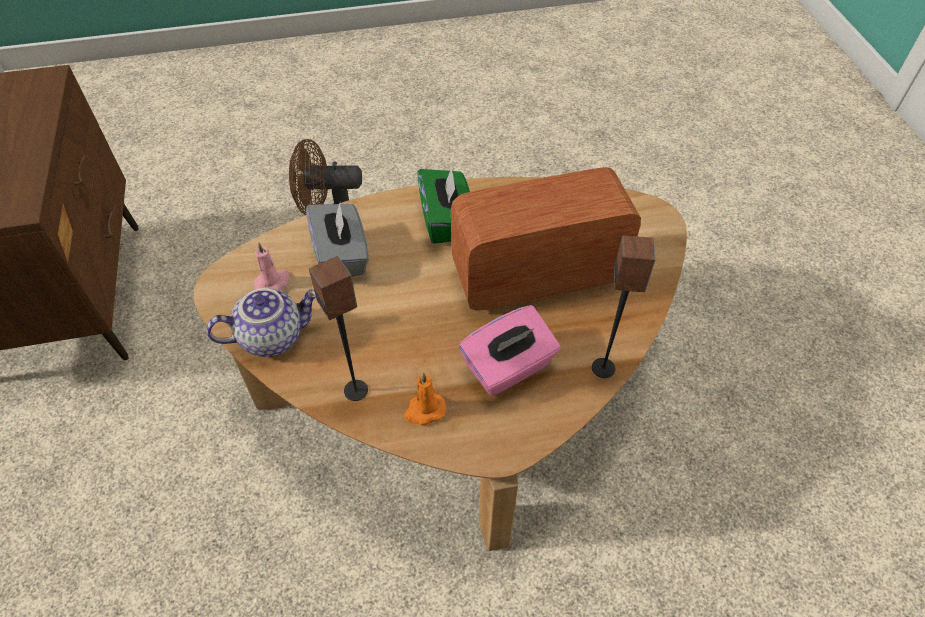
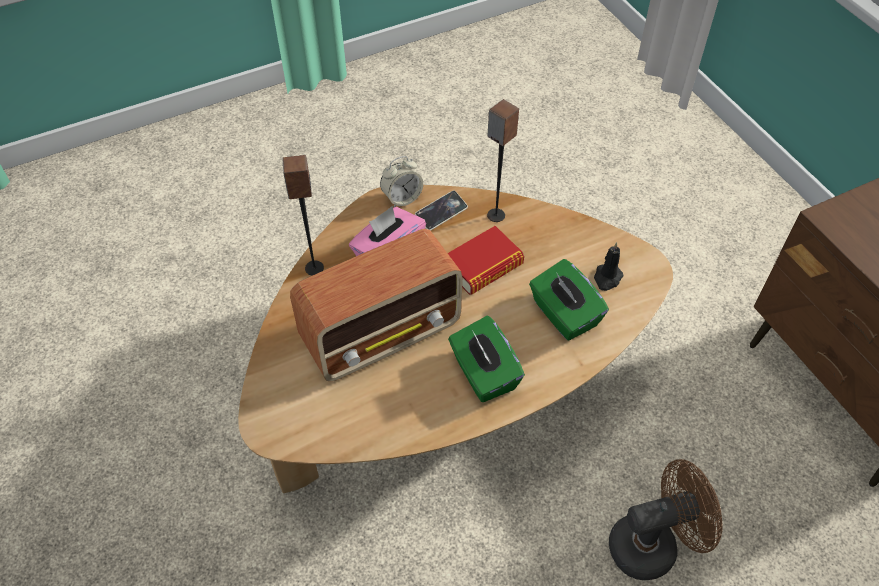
camera: 165 degrees right, 0 degrees up
teapot [206,288,316,357] -> none
pink candle [254,242,290,291] -> black candle [594,242,623,291]
grey tissue box [306,203,369,277] -> green tissue box [529,259,609,340]
orange candle [404,373,447,425] -> phone [415,190,468,231]
none -> alarm clock [380,156,423,207]
none -> book [448,226,524,295]

